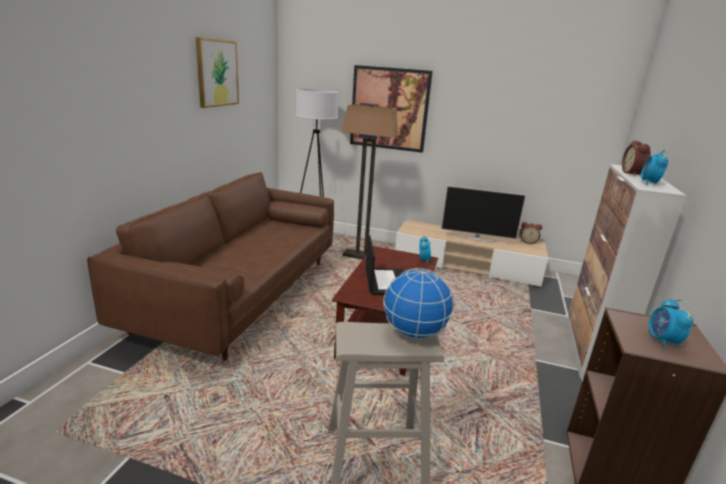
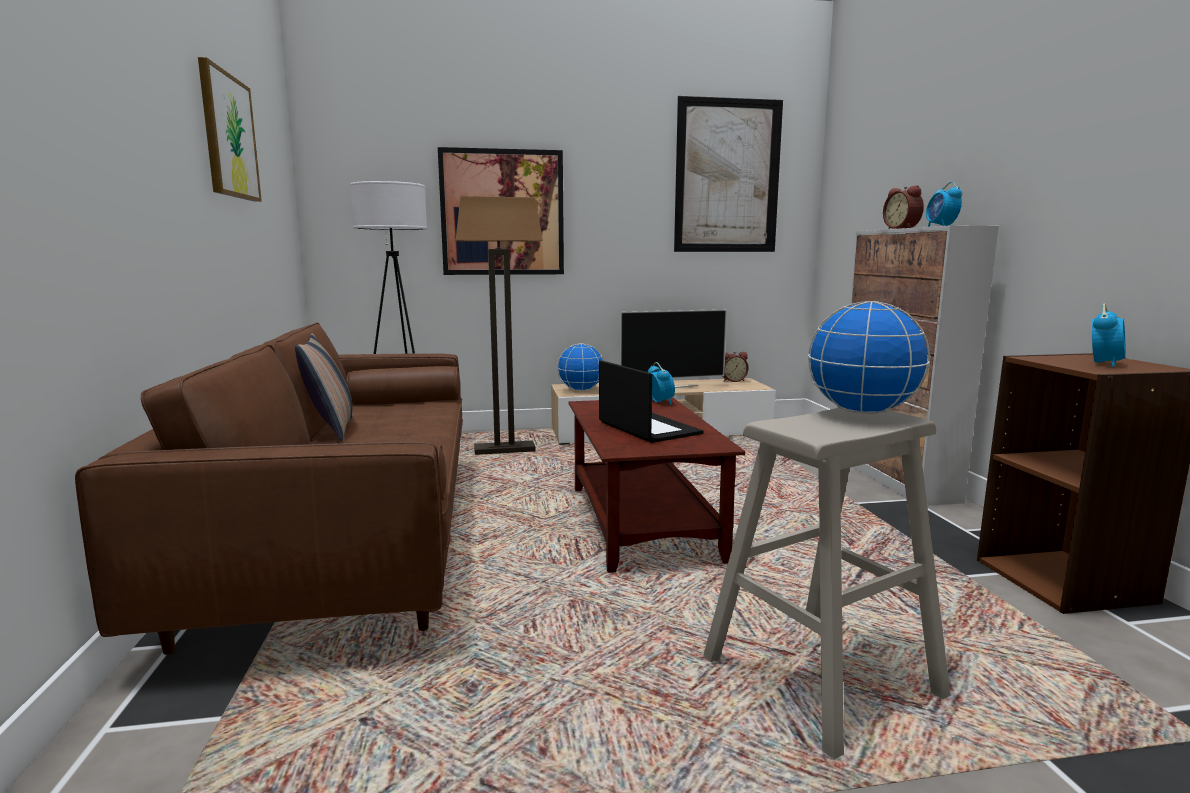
camera: 25 degrees left, 10 degrees down
alarm clock [649,299,693,348] -> alarm clock turned 120 degrees counterclockwise [1092,304,1126,368]
none -> pillow [295,333,353,441]
none -> globe [557,344,604,391]
none -> picture [674,96,783,252]

